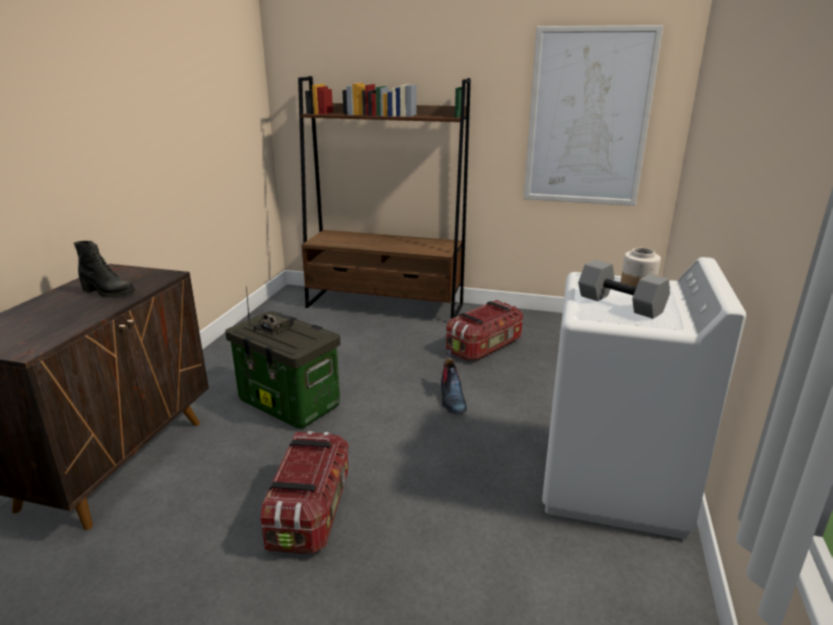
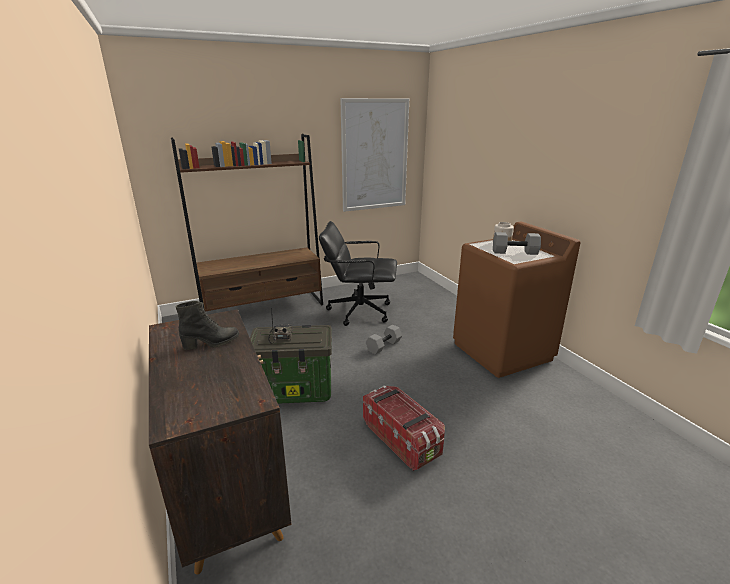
camera: 40 degrees left, 0 degrees up
boot [441,349,467,414] -> grey dumbbell [366,325,402,355]
storage box [446,300,523,361] -> black office chair [319,221,397,326]
white washing machine [542,257,746,540] -> brown washing machine [453,222,580,378]

